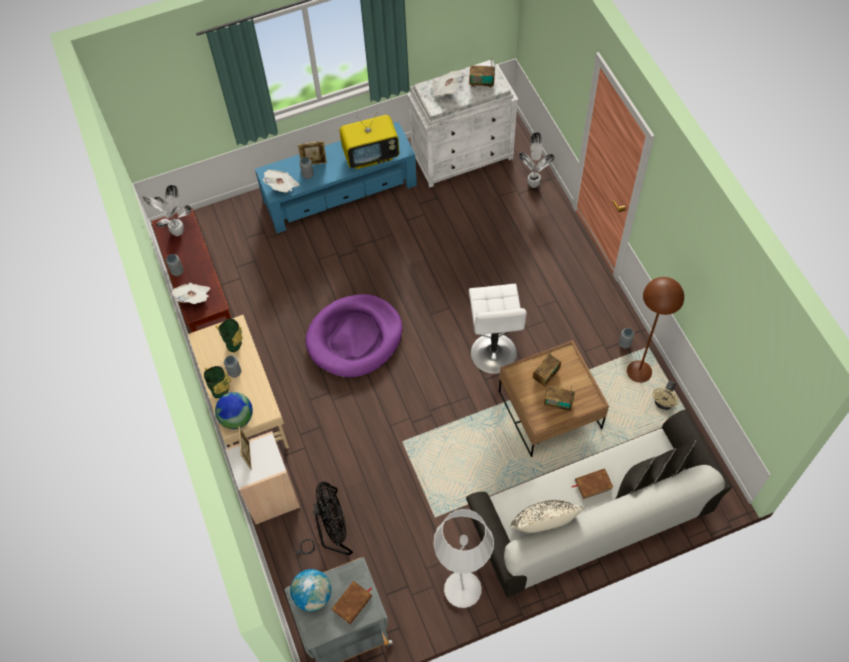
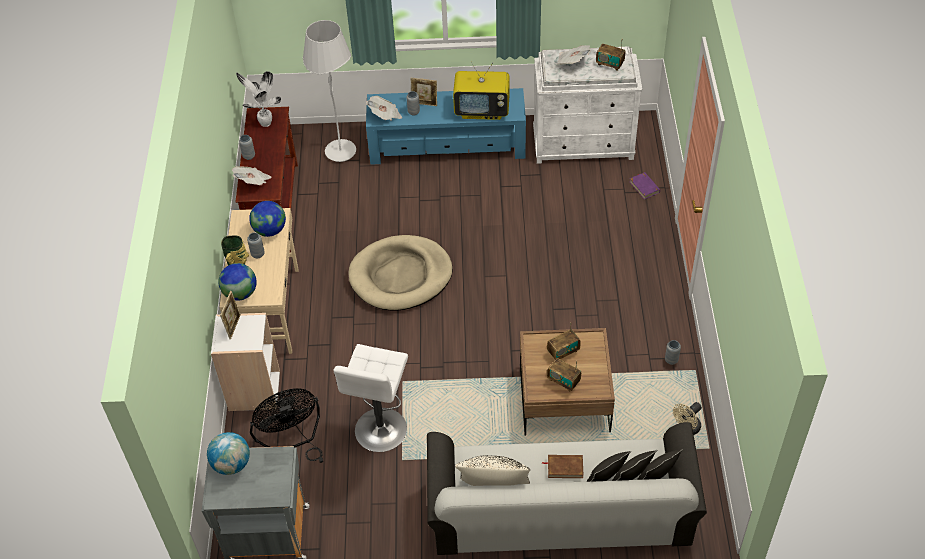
camera: 20 degrees right, 10 degrees down
vase [215,318,242,352] -> globe [249,201,286,237]
black fan [297,481,353,556] -> black fan turned 120 degrees counterclockwise [250,388,323,463]
purple dog bed [306,294,403,377] -> beige dog bed [348,235,453,311]
brown book [332,581,372,624] -> none
white floor lamp [433,509,494,608] -> white floor lamp moved to [303,20,356,162]
white stool [469,284,527,374] -> white stool moved to [333,344,408,452]
potted plant [519,132,554,188] -> purple book [630,172,660,199]
brown floor lamp [627,277,684,383] -> none

